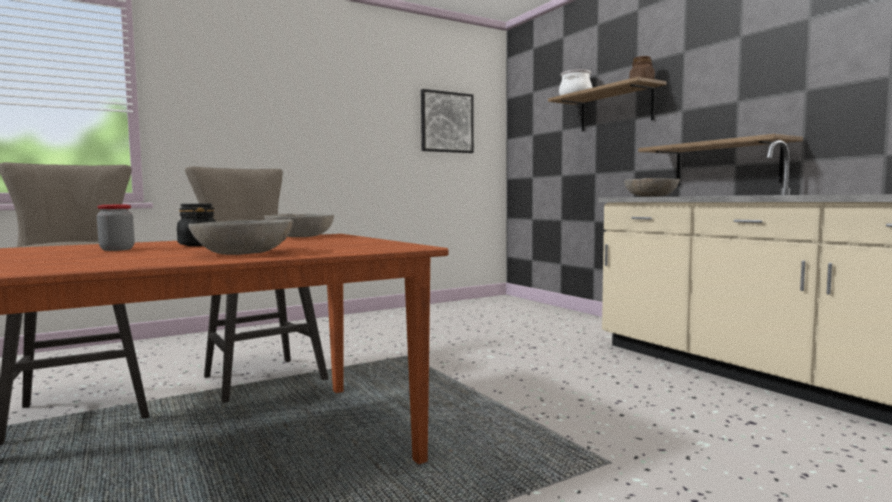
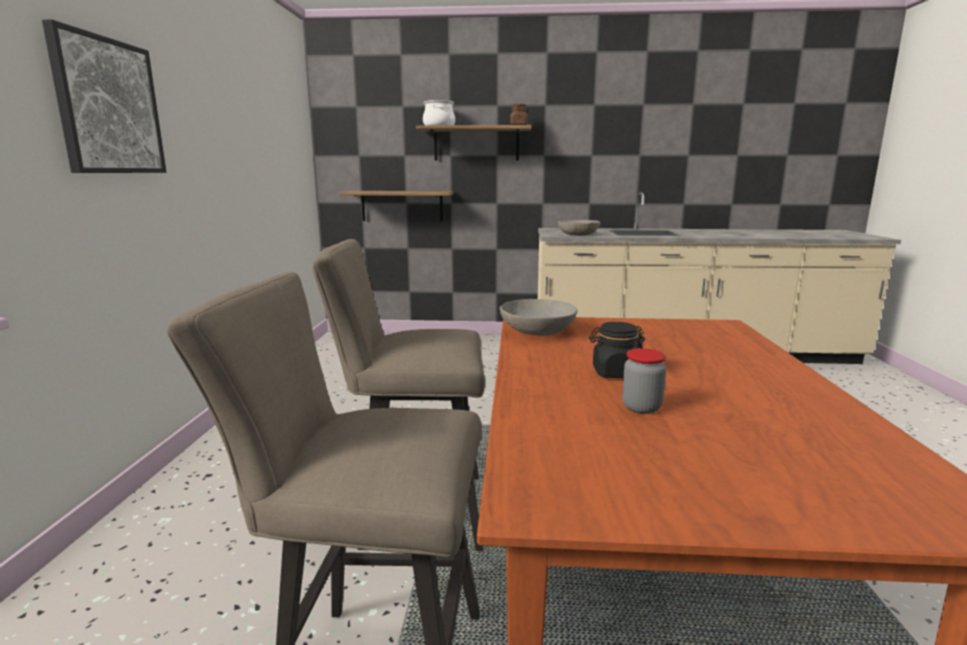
camera: 55 degrees left, 10 degrees up
grey bowl [188,219,293,255] -> none
picture [421,89,474,153] -> picture moved to [42,20,166,173]
shelf [638,134,803,186] -> shelf moved to [340,191,454,221]

